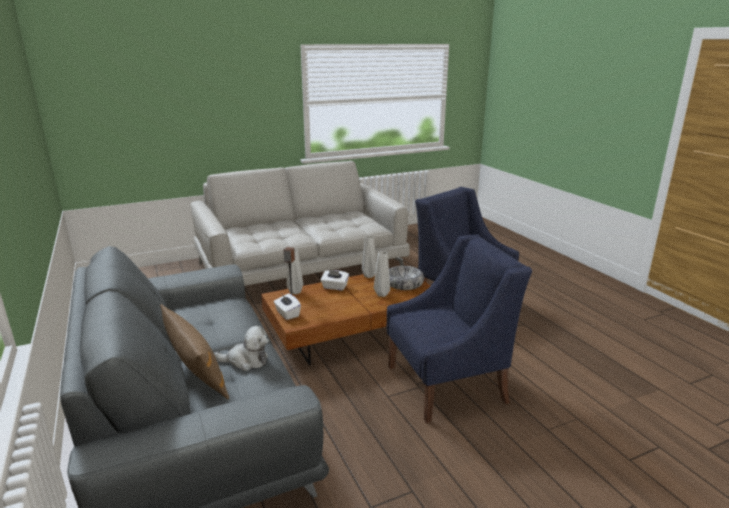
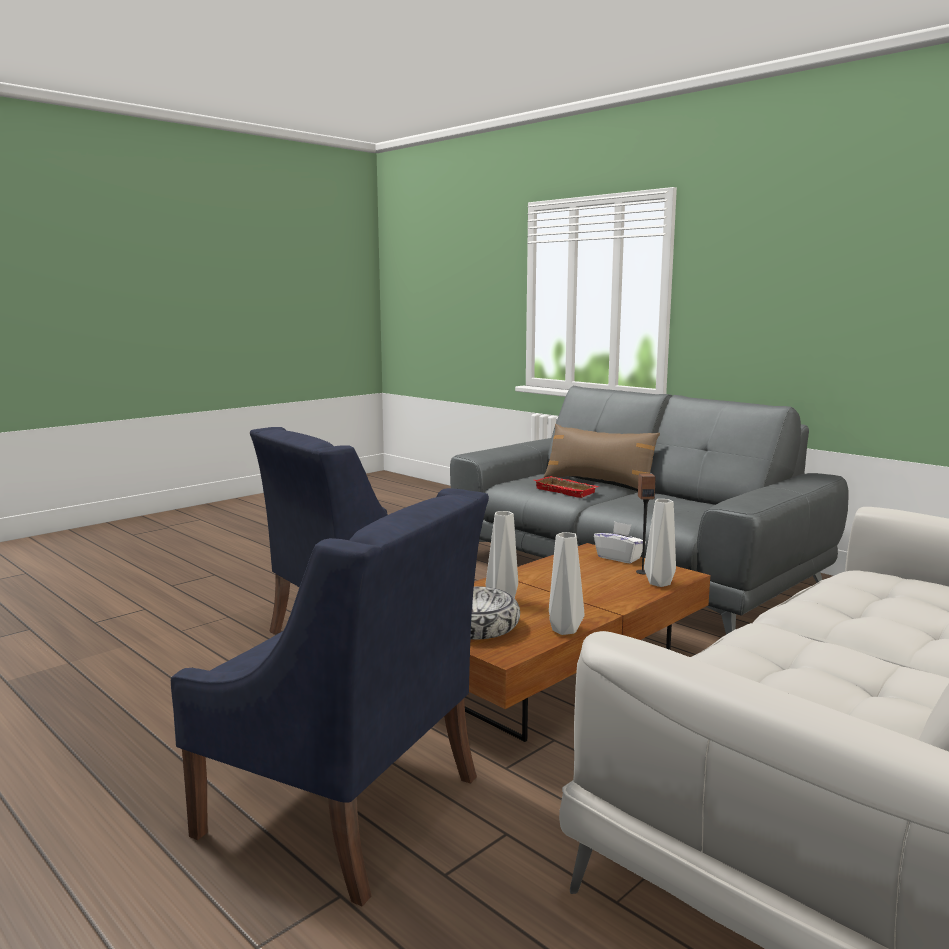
camera: 160 degrees right, 10 degrees down
plush toy [214,326,269,371] -> red tray [534,476,599,498]
white tissue box [321,269,349,290] -> none

